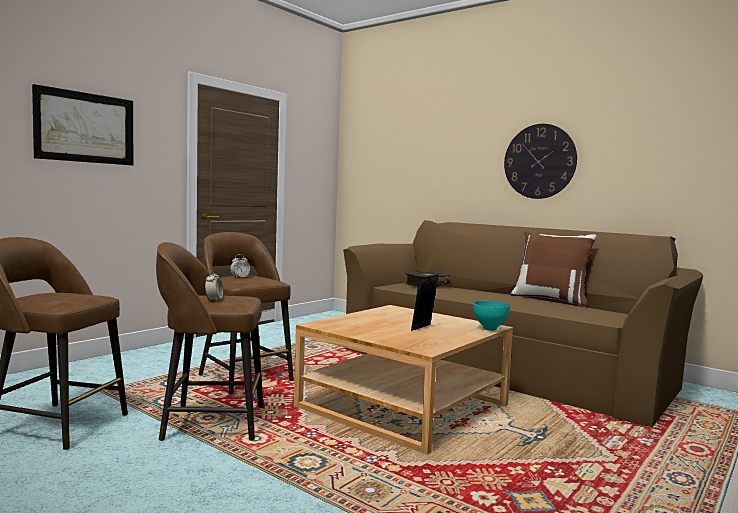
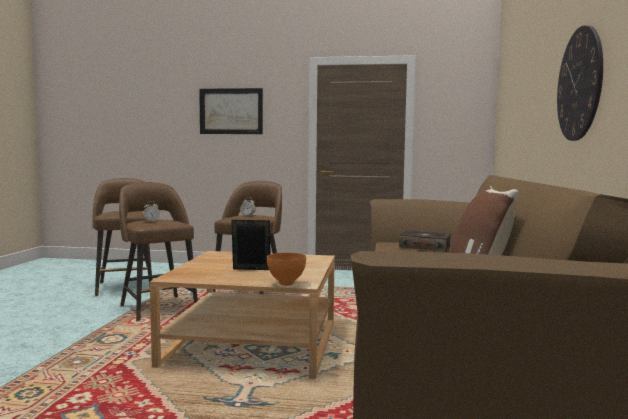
camera: 60 degrees right, 0 degrees up
turquoise bowl [473,301,510,331] -> orange bowl [267,253,306,286]

